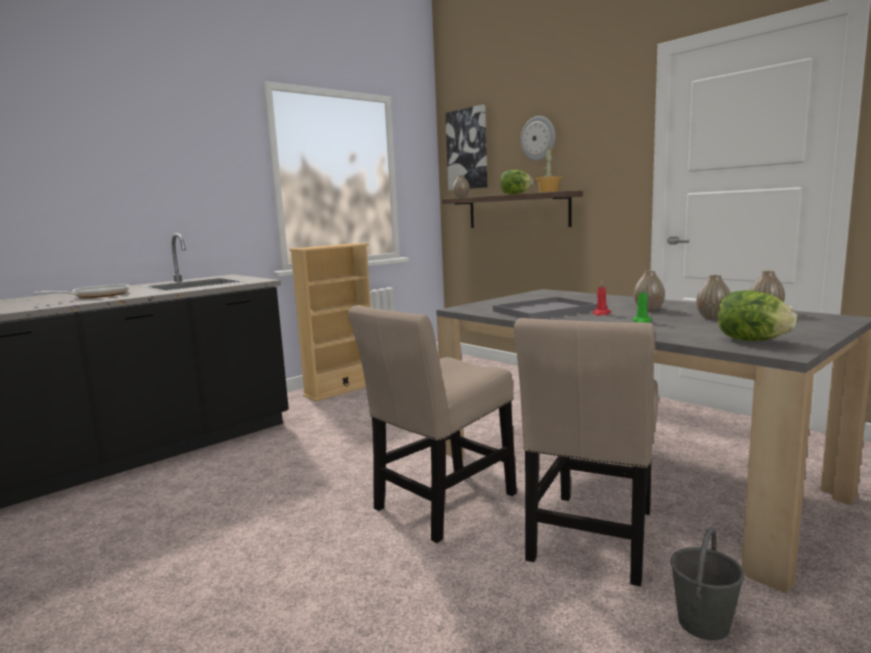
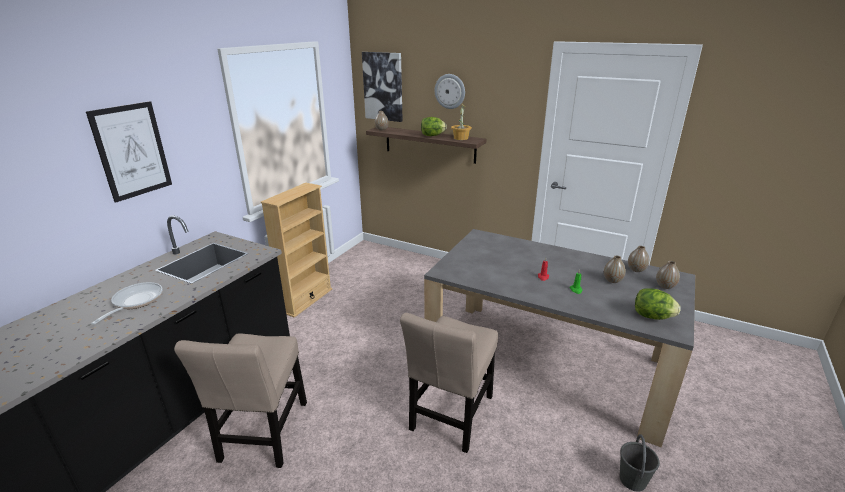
camera: 20 degrees left, 15 degrees up
grey tray [493,297,597,319] -> none
beige chair [514,318,658,586] -> beige chair moved to [174,334,307,468]
vase [634,270,665,311] -> vase moved to [656,261,680,289]
none -> picture [86,101,172,203]

